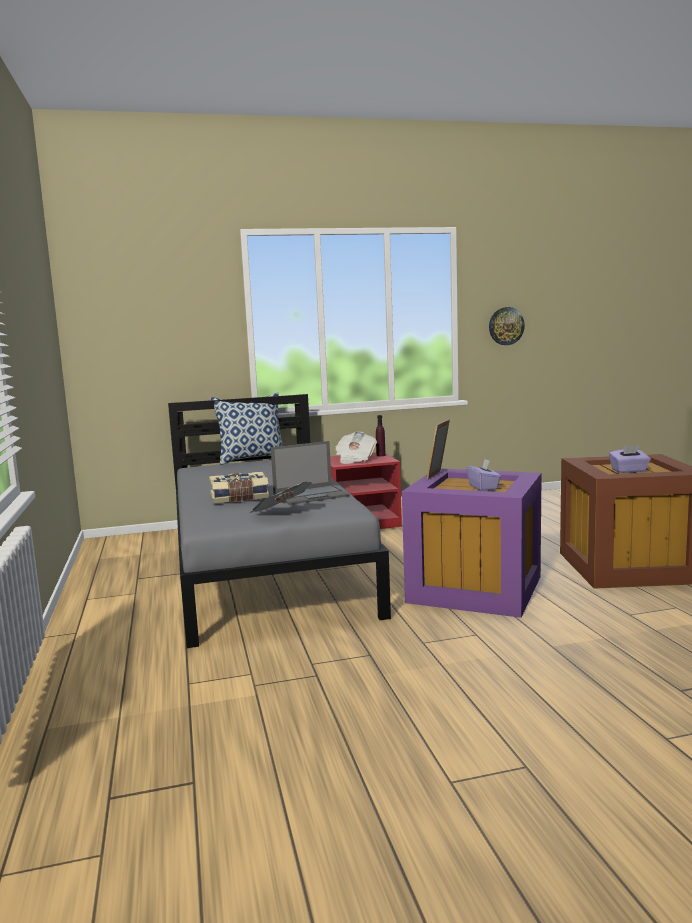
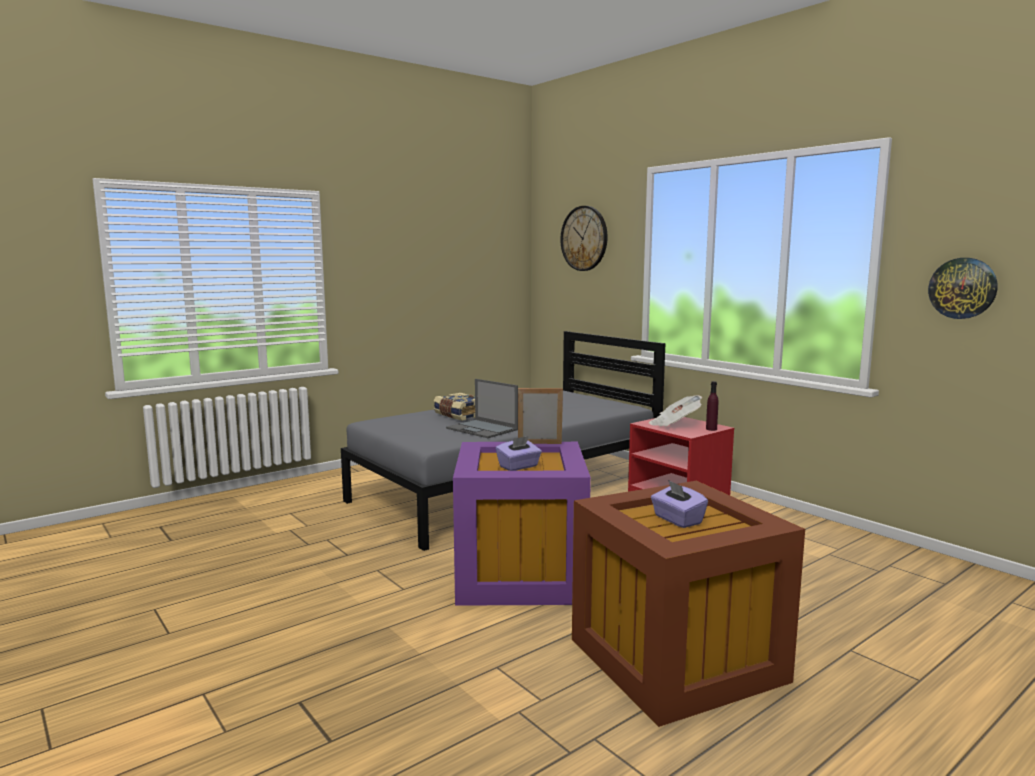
camera: 65 degrees right, 0 degrees up
pillow [210,392,283,465] -> none
newspaper [249,482,312,513] -> none
none -> wall clock [560,206,608,271]

